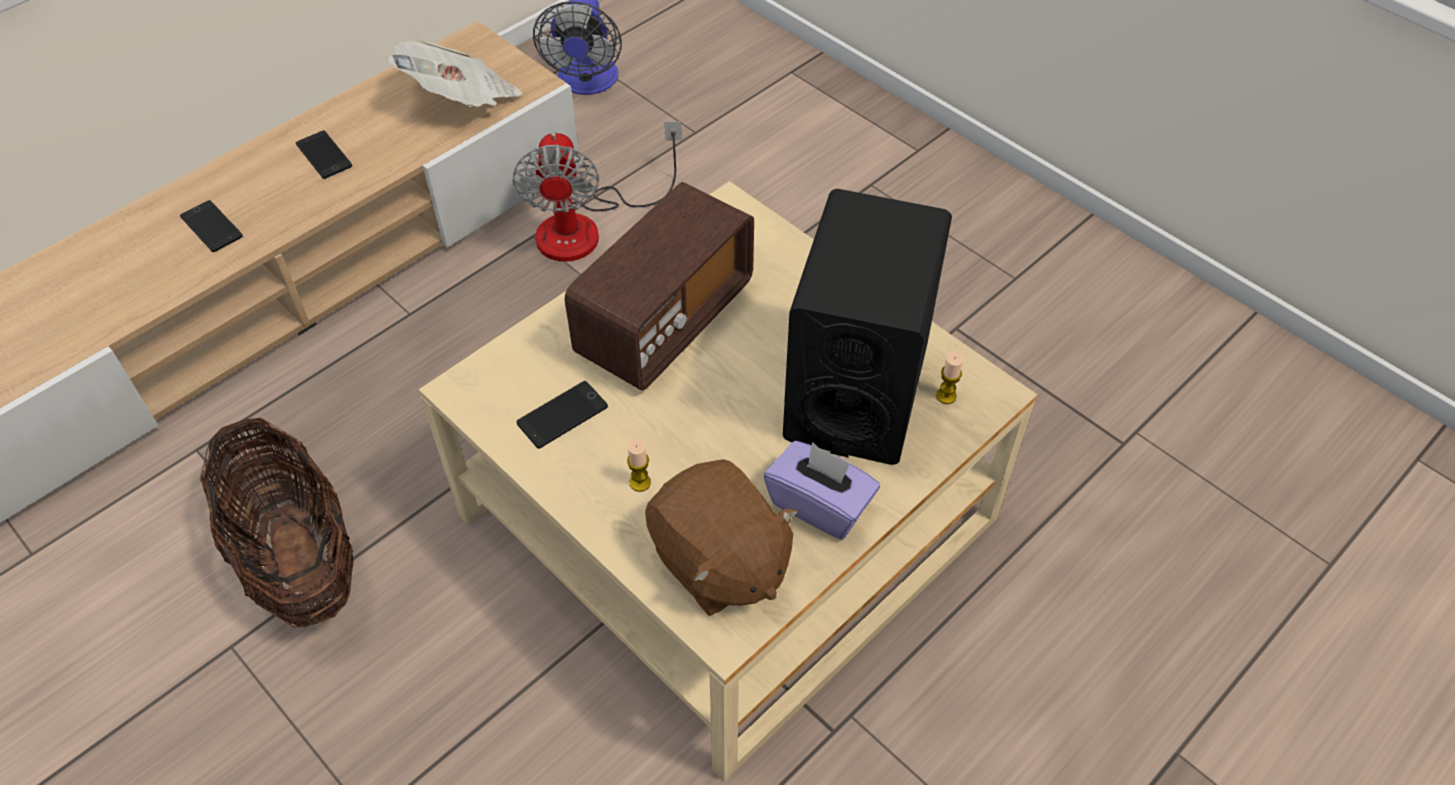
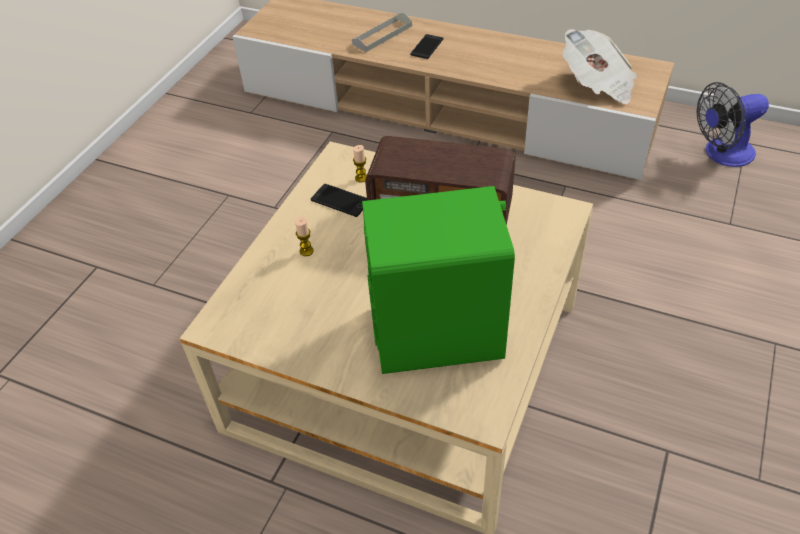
camera: 70 degrees right, 5 degrees down
basket [200,418,354,628] -> none
phone [296,131,352,179] -> none
fan [512,121,682,262] -> none
brown plush toy [645,459,798,616] -> none
purple tissue box [764,441,880,539] -> none
black speaker [783,189,952,465] -> green speaker [362,186,515,374]
candle [936,351,963,404] -> candle moved to [353,145,367,183]
none -> grey tray [352,13,412,52]

